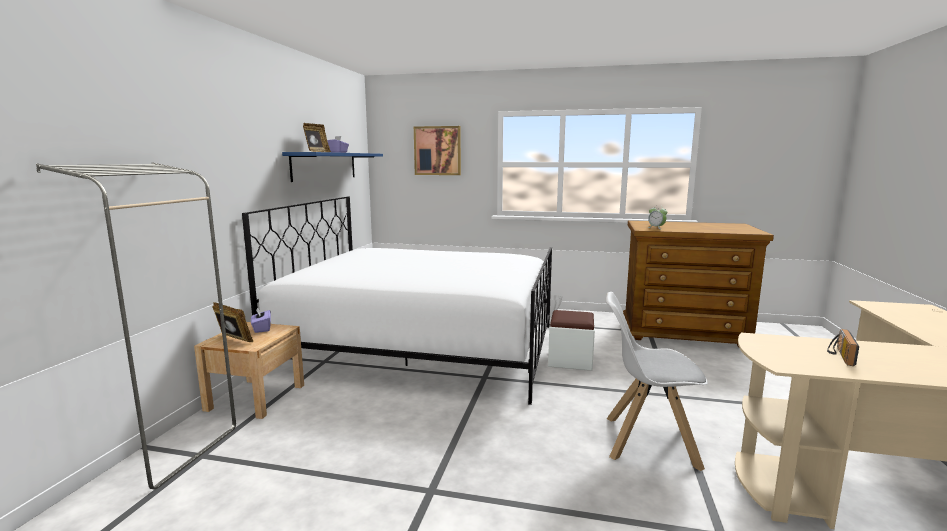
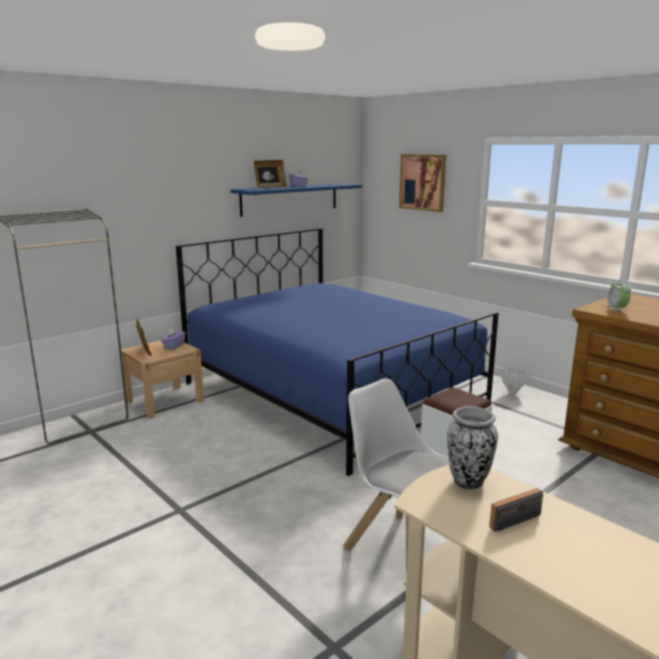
camera: 35 degrees right, 5 degrees up
white bed [242,196,552,405] -> blue bed [176,229,499,476]
none -> vase [447,406,498,490]

